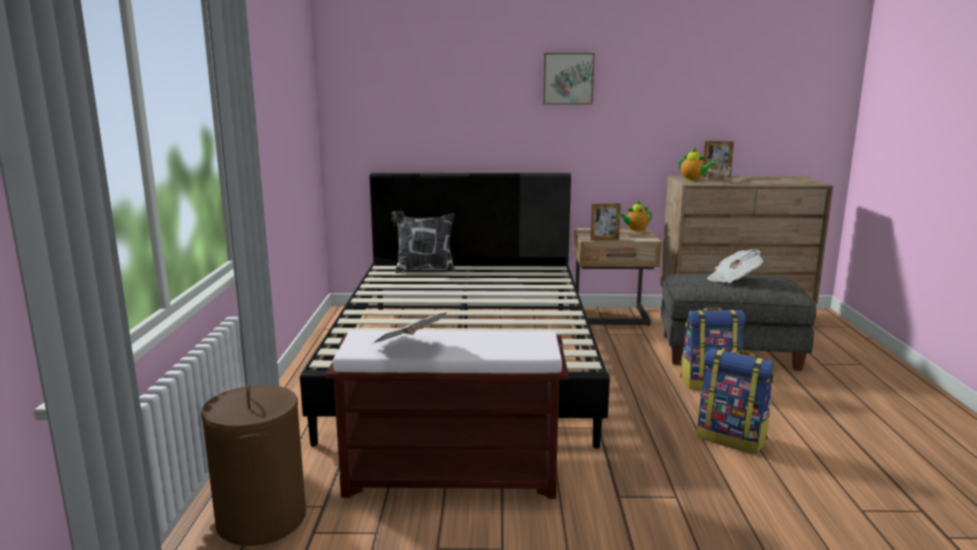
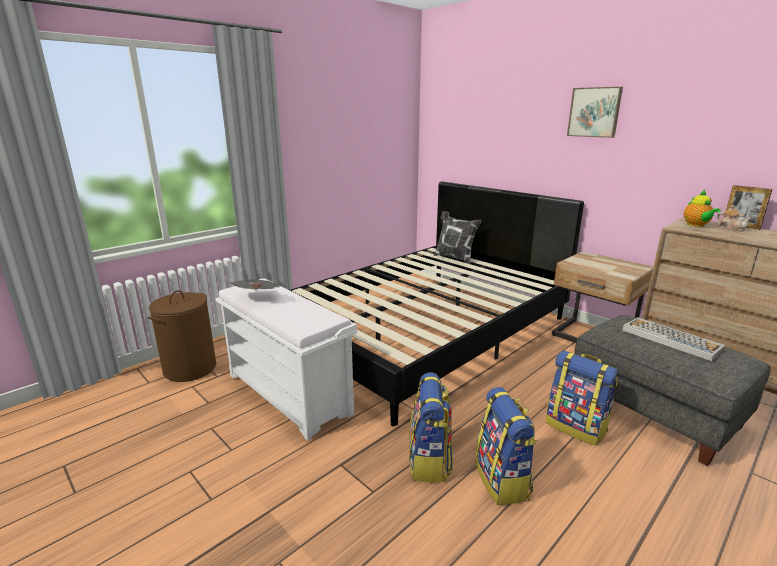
camera: 45 degrees right, 5 degrees up
brown bench [325,331,569,499] -> white bench [215,278,357,441]
picture frame [590,203,621,240] -> none
teapot [620,200,652,231] -> none
newspaper [707,249,763,283] -> keyboard [622,318,726,361]
none -> backpack [409,373,453,482]

